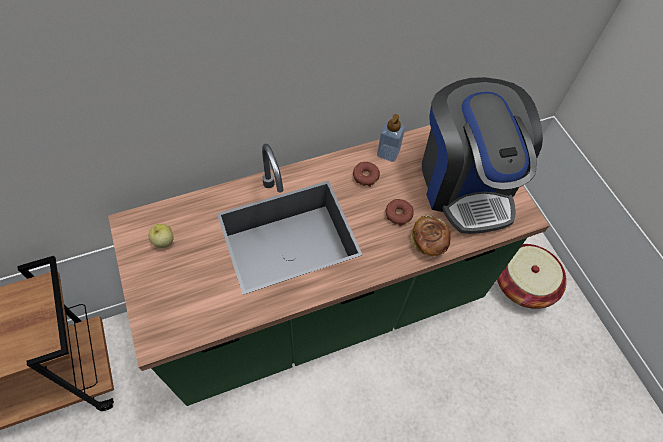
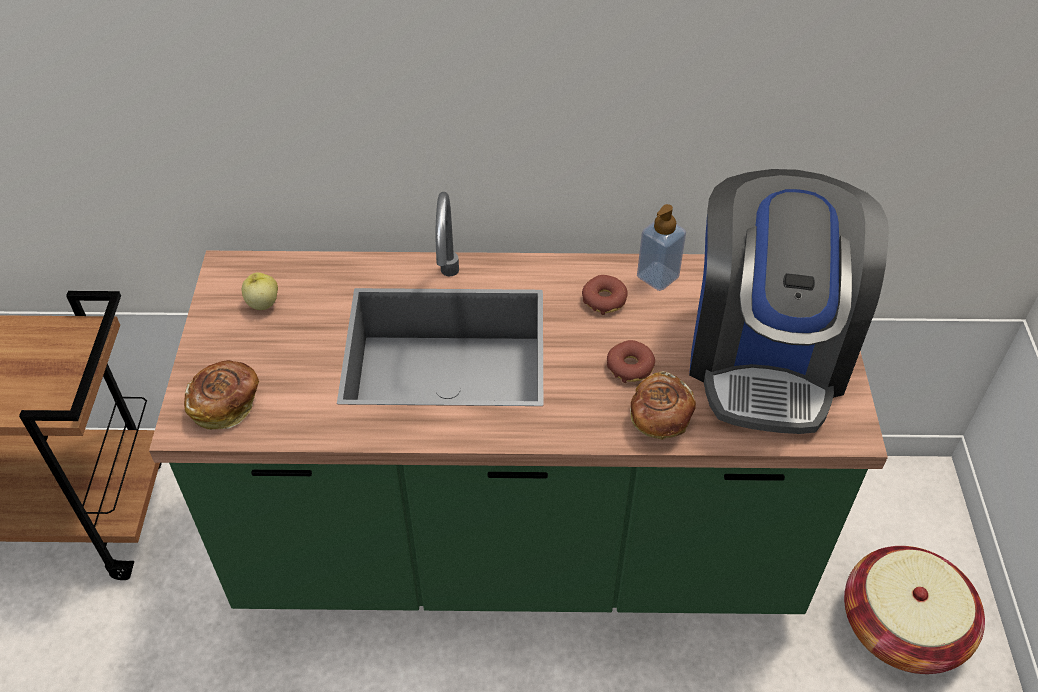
camera: 25 degrees right, 10 degrees down
none -> bread [184,360,259,430]

